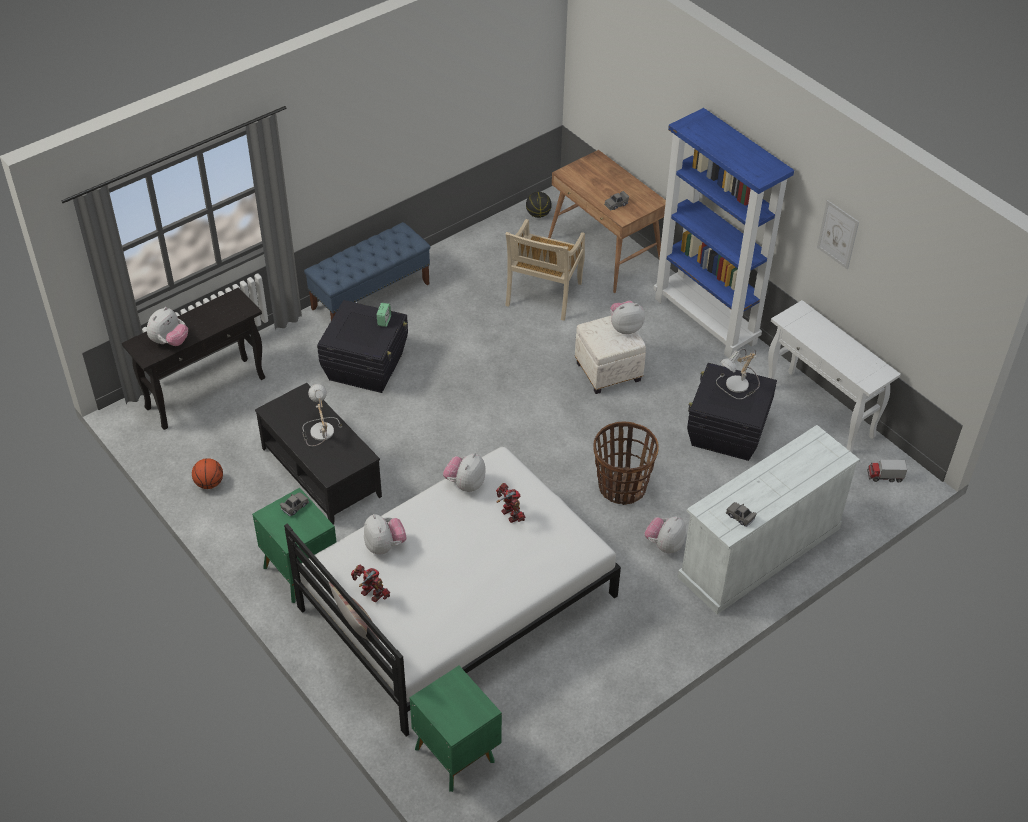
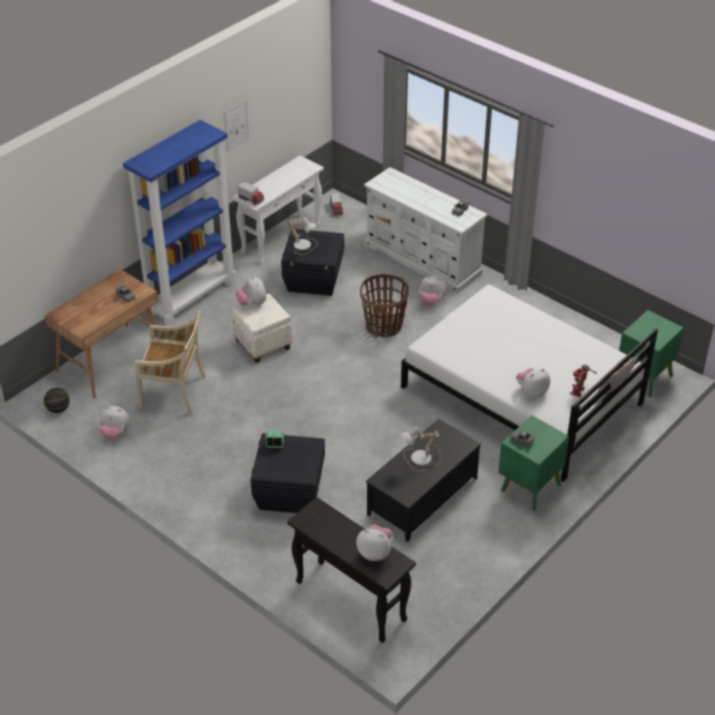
camera: 100 degrees left, 5 degrees down
basketball [192,458,223,489] -> none
blue bench [304,222,430,320] -> none
plush toy [443,453,486,492] -> plush toy moved to [99,406,130,440]
toy robot [496,483,525,523] -> none
none -> toy truck [237,182,264,205]

